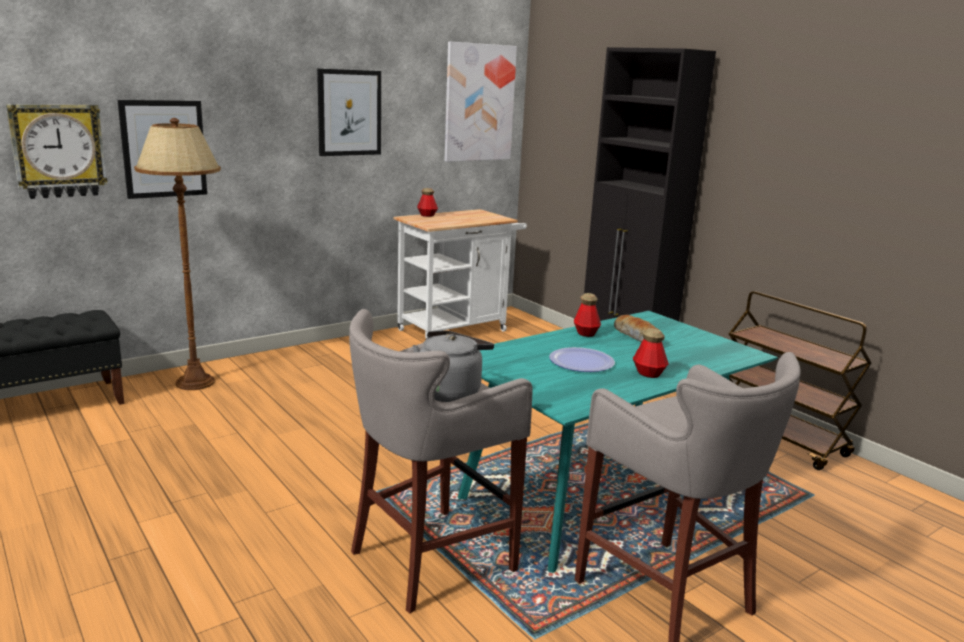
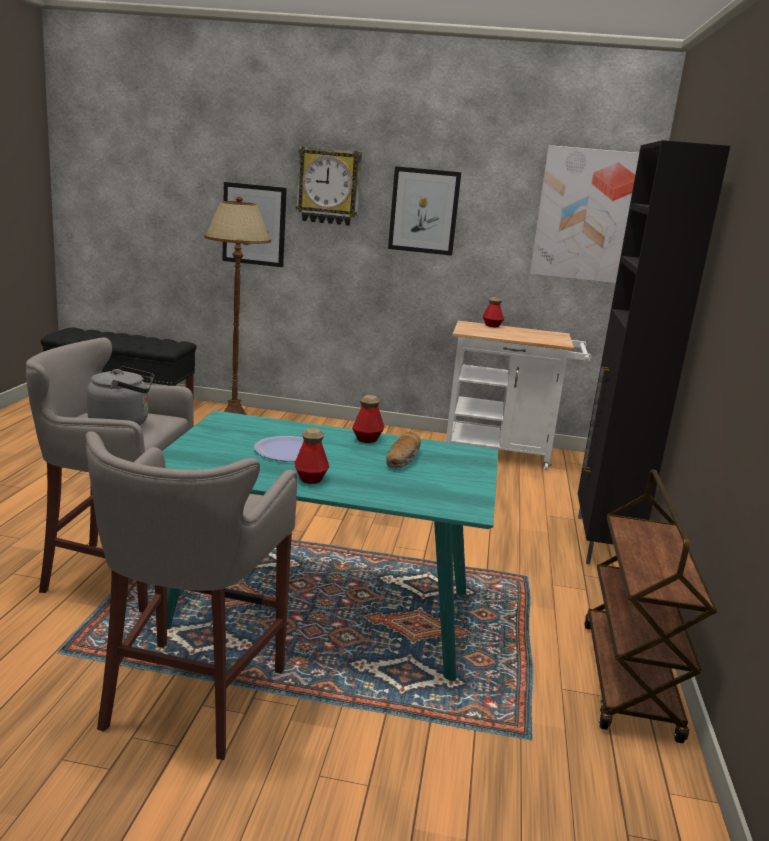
camera: 45 degrees right, 0 degrees up
wall clock [6,104,108,199] -> wall clock moved to [296,147,362,226]

